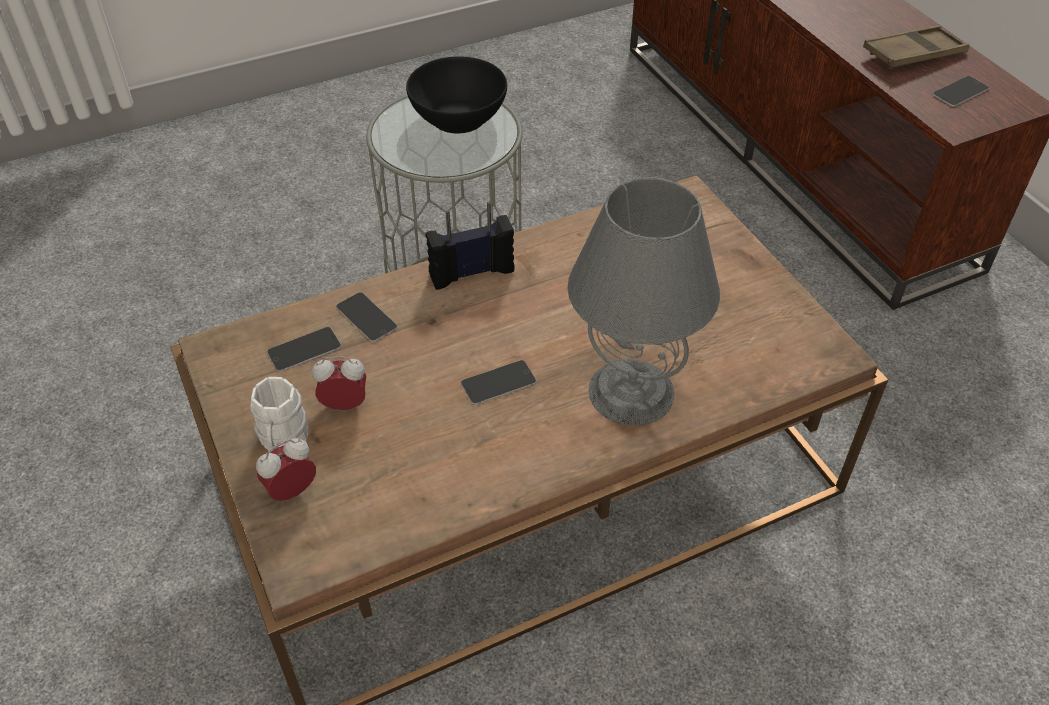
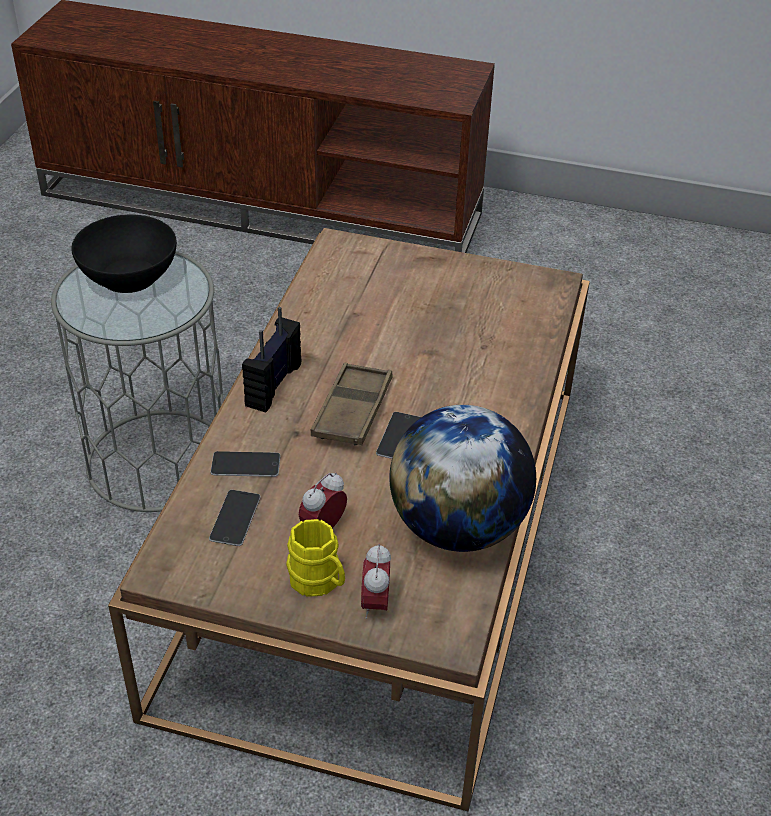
camera: 50 degrees left, 5 degrees down
white mug [250,377,309,452] -> yellow mug [286,519,345,597]
grey table lamp [568,177,720,426] -> none
brown tray [863,25,969,69] -> brown tray moved to [311,363,393,446]
phone [932,76,989,107] -> none
none -> globe [389,405,536,552]

